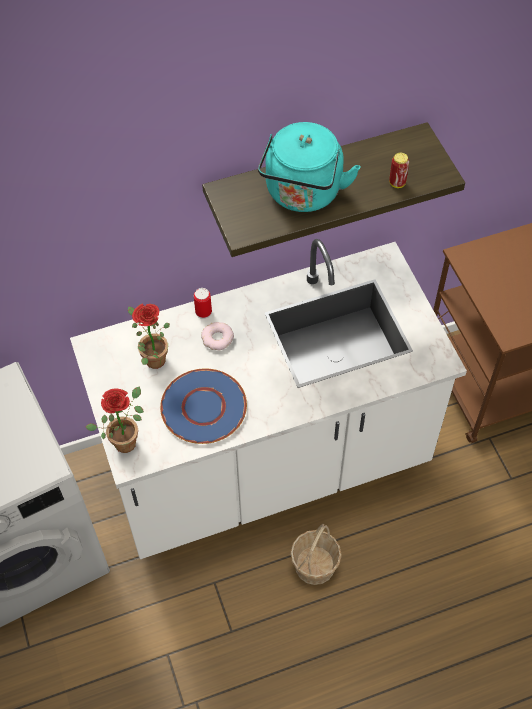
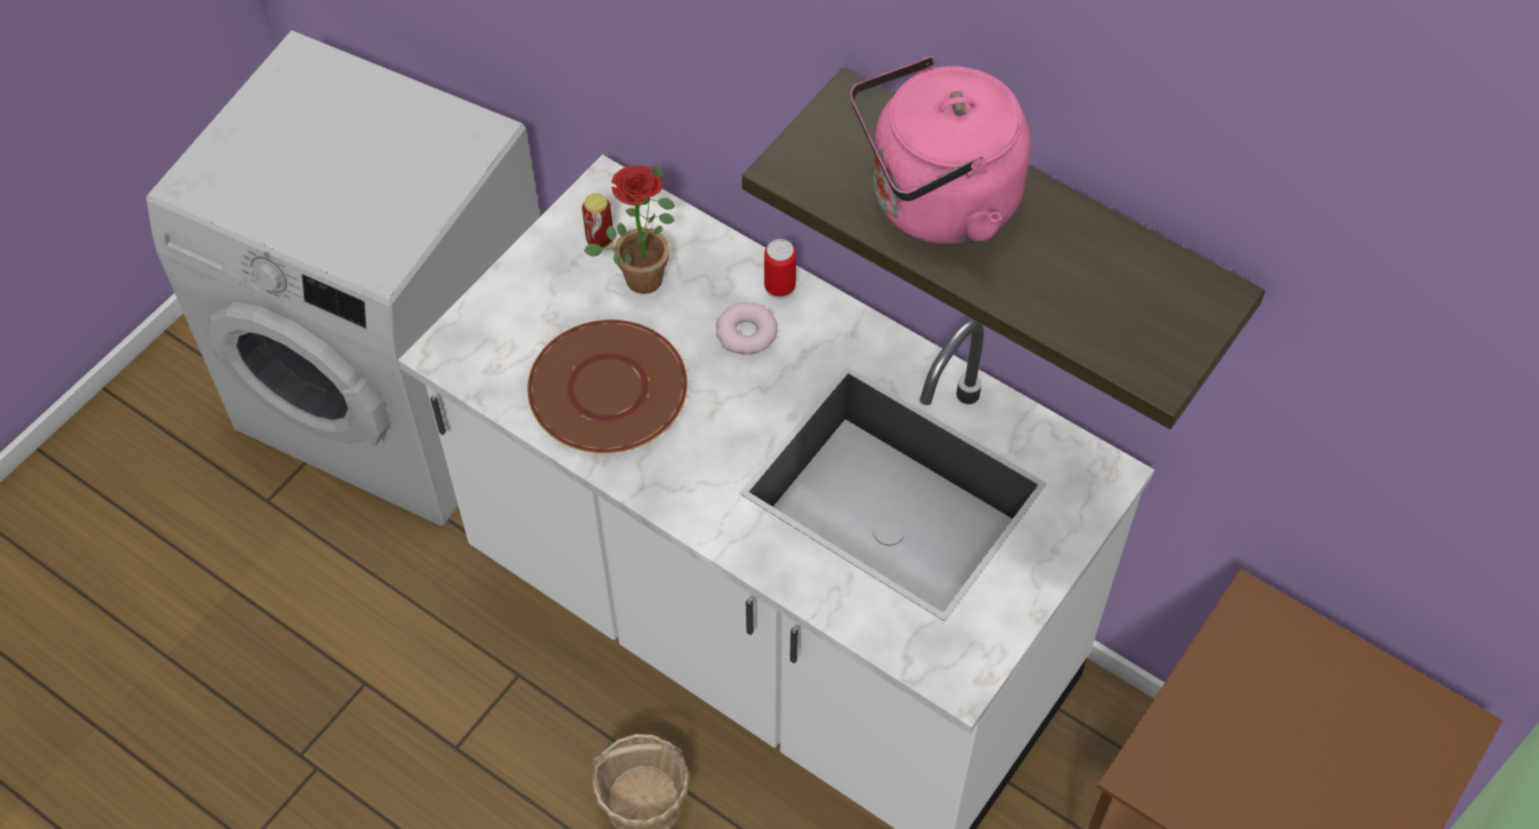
camera: 55 degrees right, 0 degrees up
potted plant [86,386,144,453] -> none
blue plate [160,368,247,444] -> brown plate [527,320,688,453]
turquoise kettle [258,122,361,212] -> pink kettle [850,56,1031,245]
can [389,153,409,188] -> can moved to [582,193,613,249]

